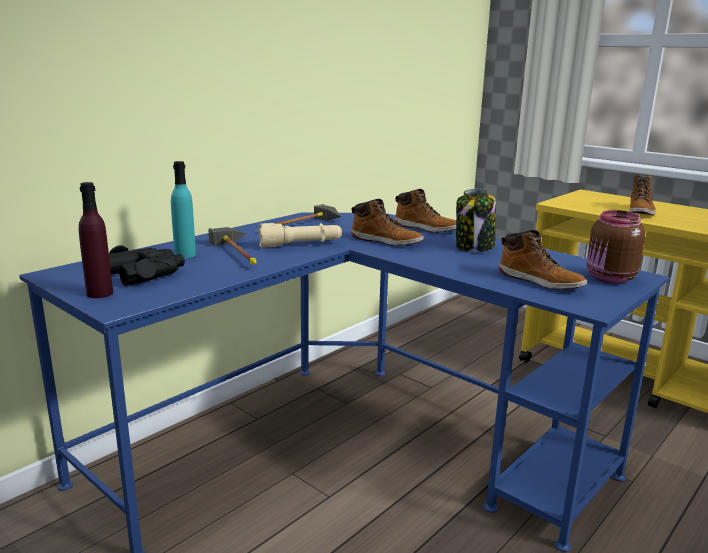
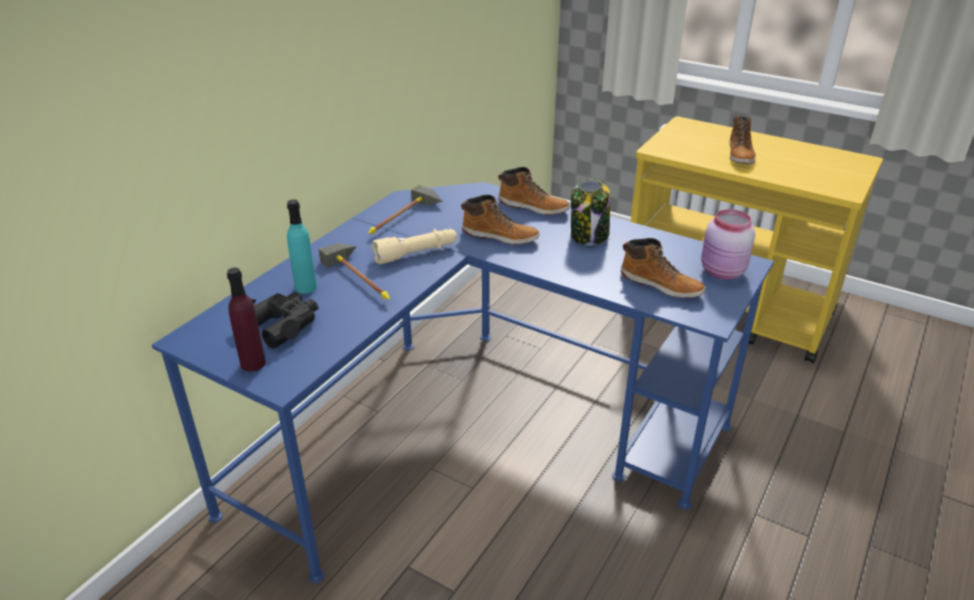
camera: 10 degrees left, 15 degrees up
brown jar [587,210,645,284] -> pink jar [701,209,755,279]

